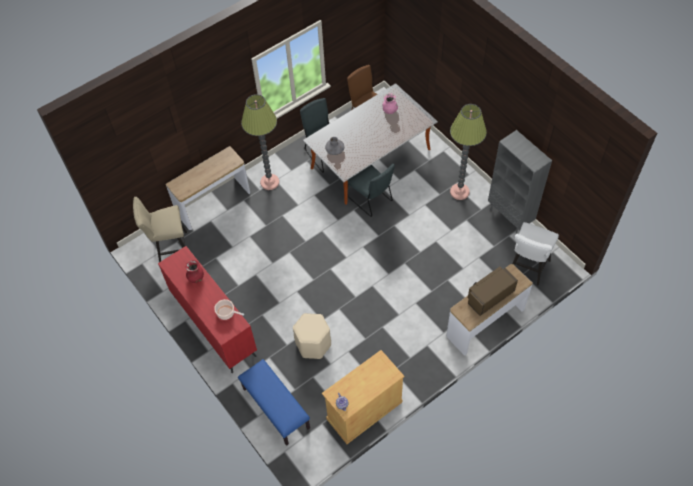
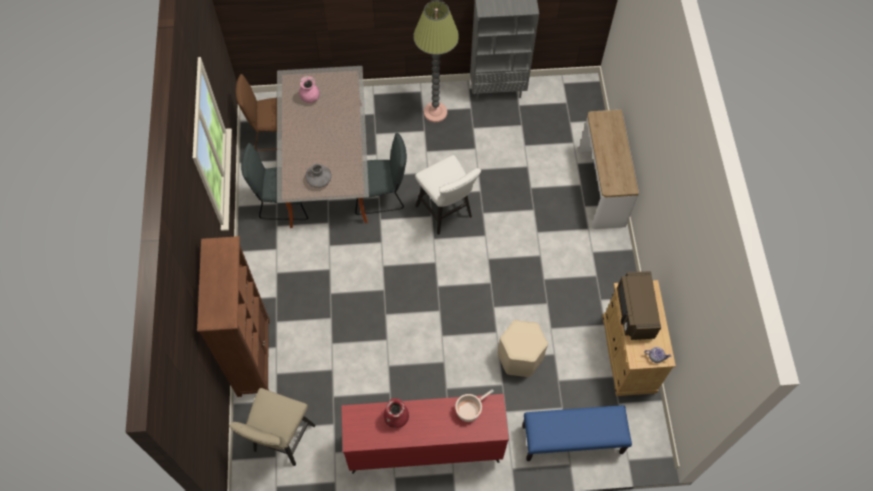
camera: 60 degrees left, 5 degrees up
console table [166,146,250,230] -> brown bookcase [197,236,270,397]
floor lamp [241,94,279,190] -> none
brown microwave [468,267,518,316] -> brown microwave moved to [617,271,661,340]
white stool [512,222,559,286] -> white stool moved to [415,155,481,235]

